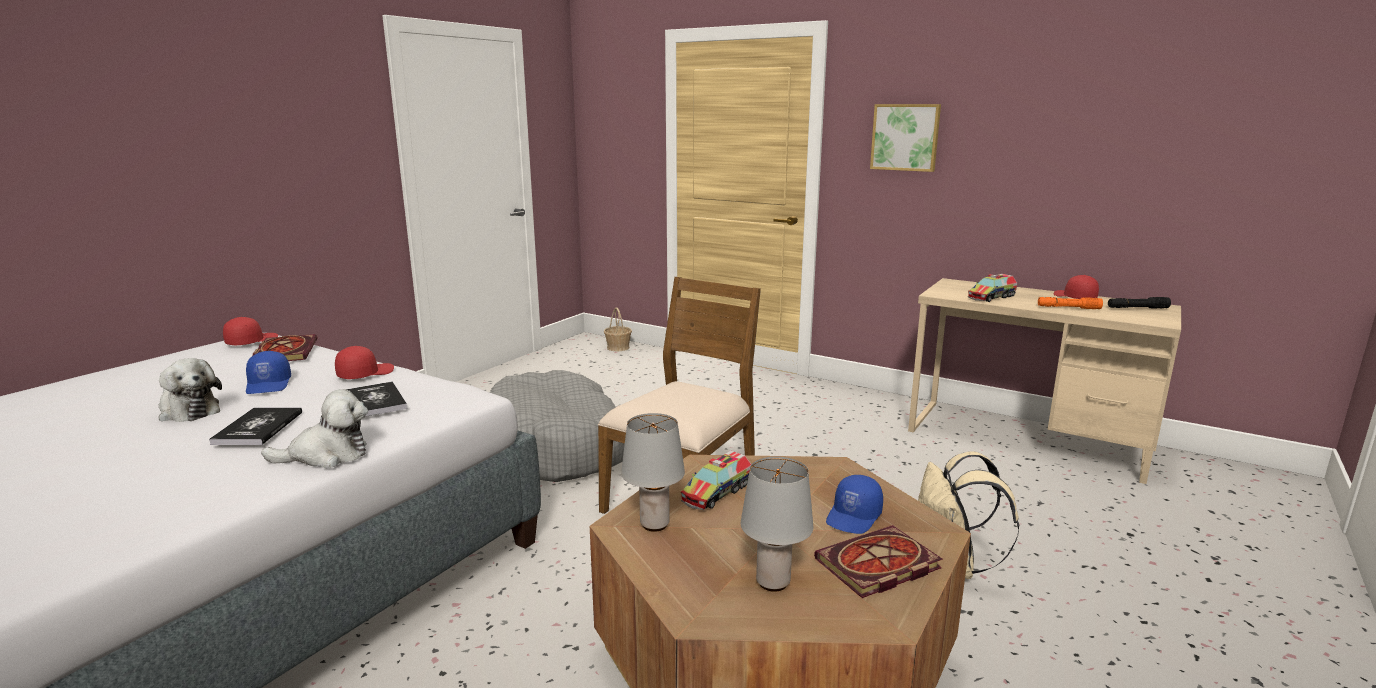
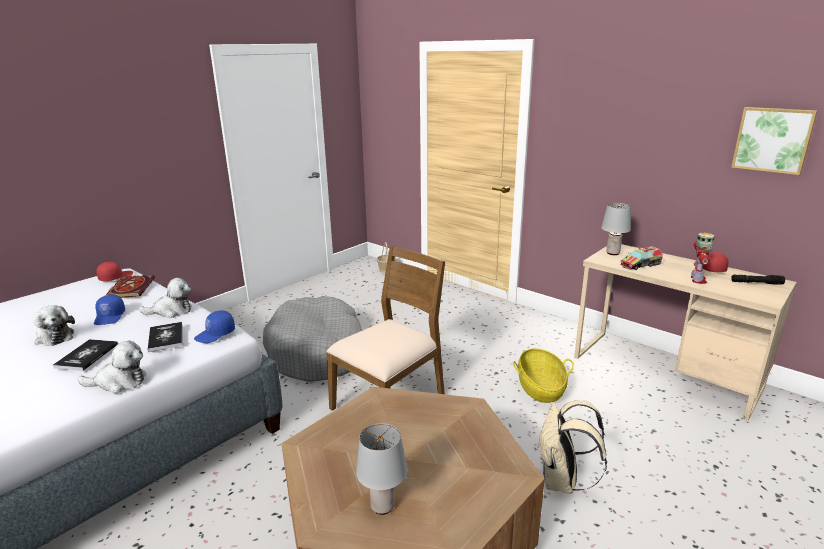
camera: 10 degrees right, 5 degrees up
red cap [335,346,394,379] -> plush toy [139,278,192,318]
grey table lamp [621,413,685,532] -> grey table lamp moved to [601,203,631,255]
toy truck [681,451,751,510] -> none
book [814,525,943,598] -> none
blue cap [826,475,883,534] -> blue cap moved to [194,311,235,343]
picture [870,104,941,172] -> picture moved to [731,107,817,175]
orange flashlight [1038,297,1103,309] -> toy robot [691,233,715,284]
none -> basket [513,348,574,403]

